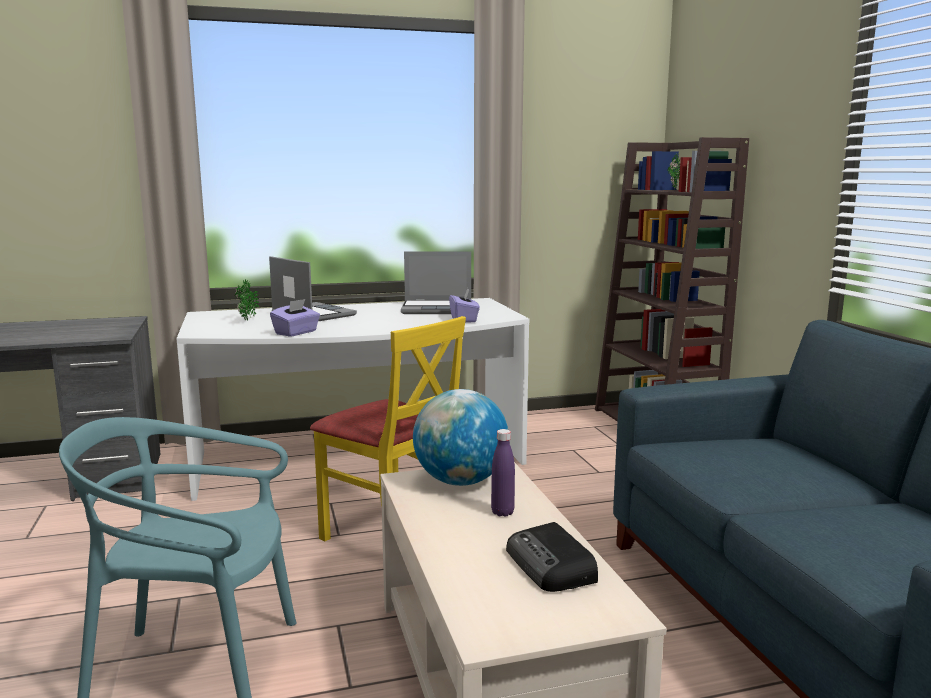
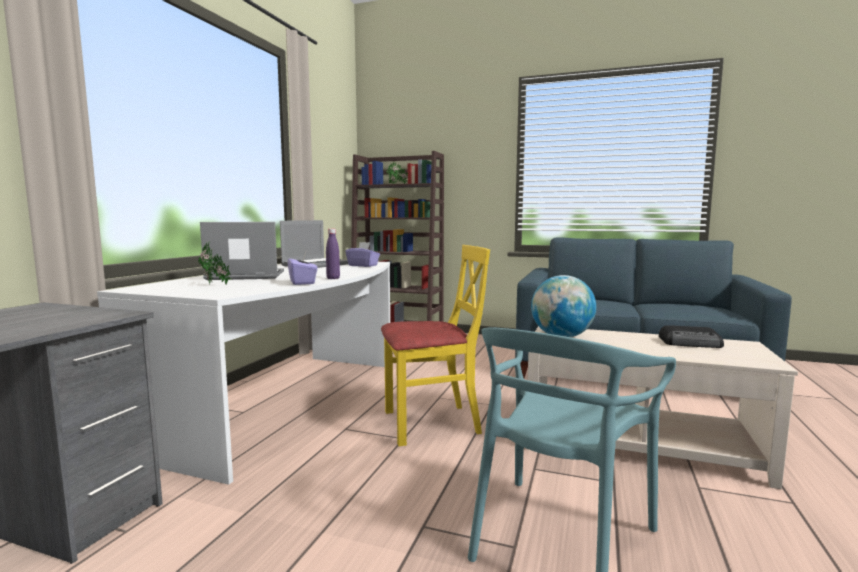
camera: 55 degrees left, 5 degrees down
purple bottle [491,429,515,517] -> purple bottle moved to [326,229,340,279]

